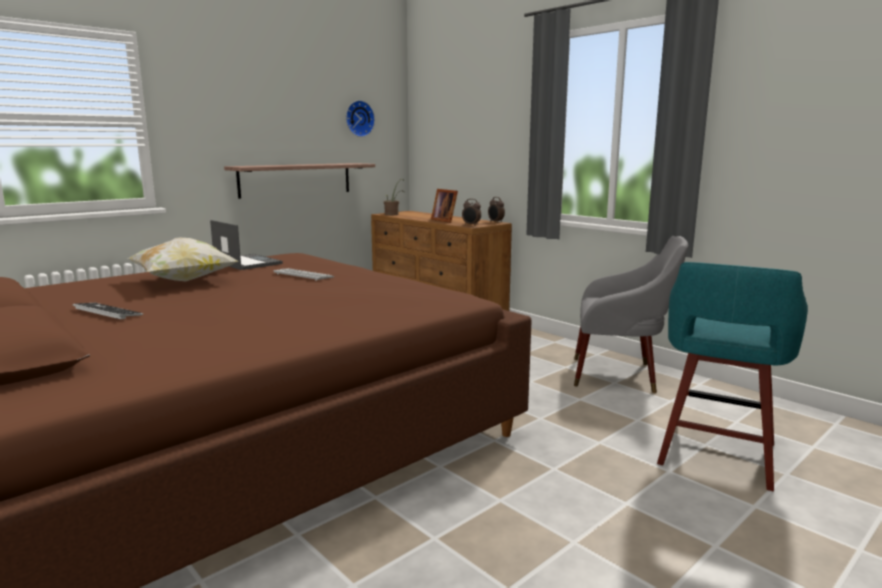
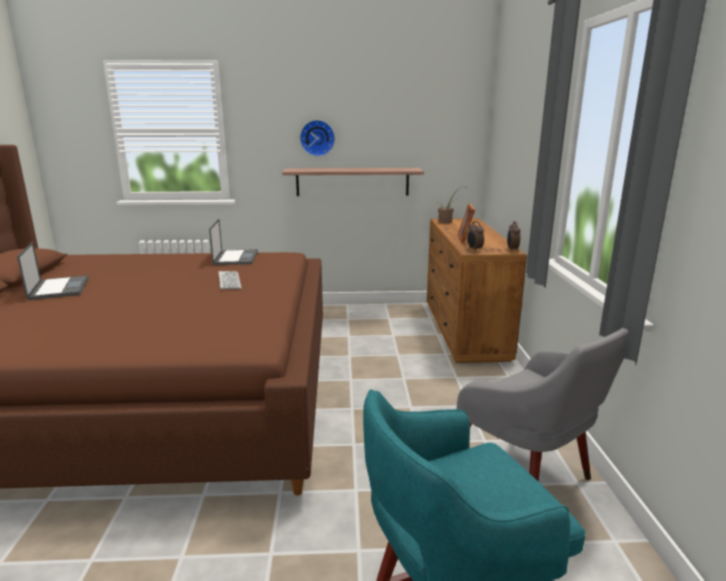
camera: 40 degrees right, 5 degrees up
keyboard [73,303,143,319] -> laptop [17,242,89,300]
pillow [128,238,238,281] -> none
wall clock [346,100,375,137] -> wall clock moved to [300,120,335,156]

